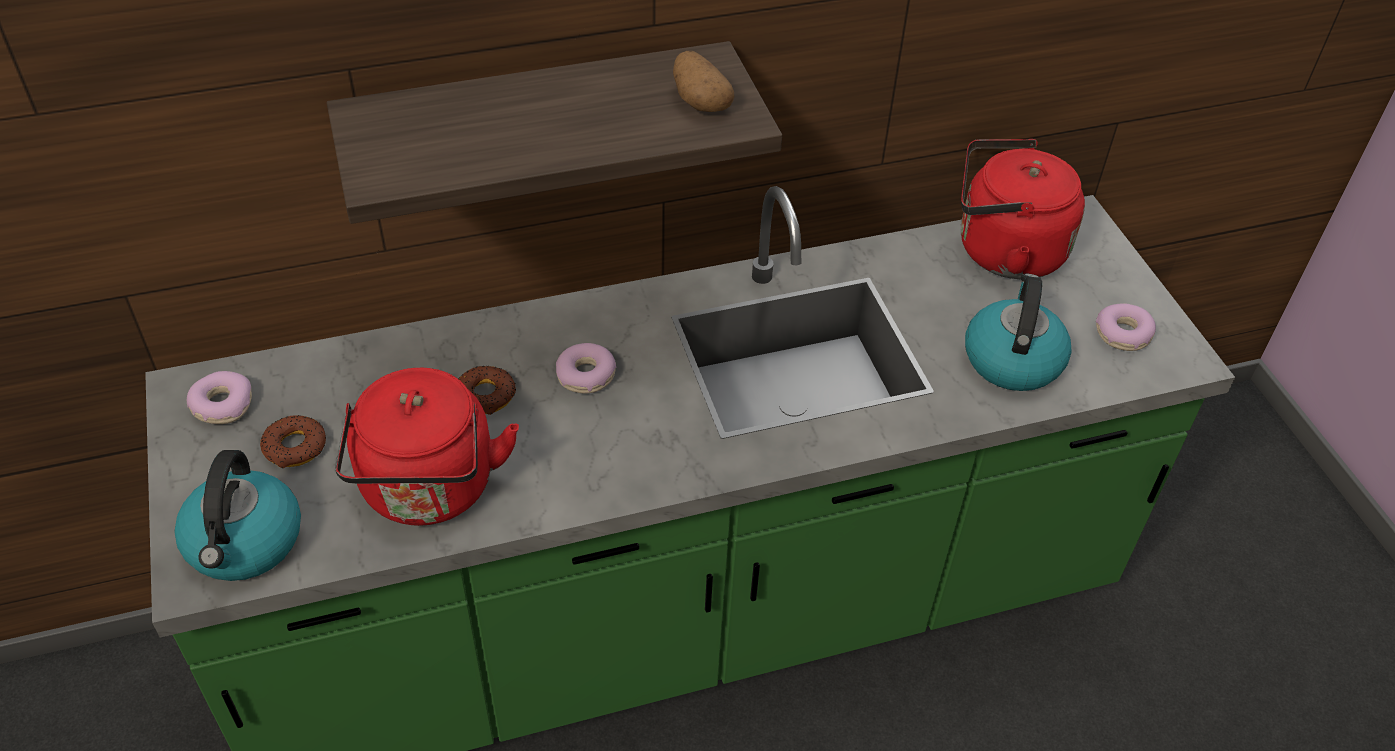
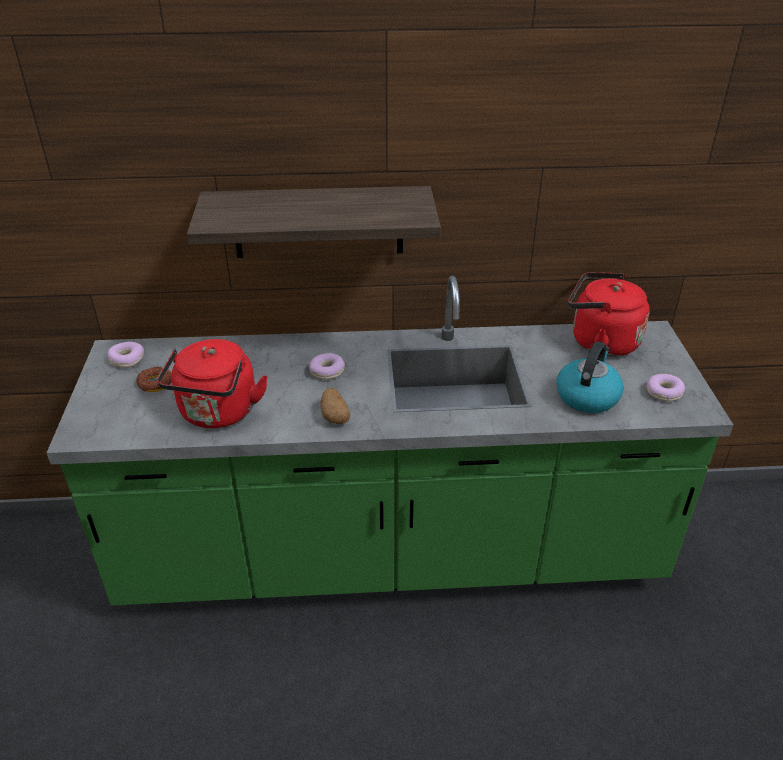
camera: 15 degrees right, 10 degrees down
kettle [175,450,301,581] -> none
donut [458,366,516,415] -> none
potato [673,51,734,112] -> potato moved to [321,388,350,424]

